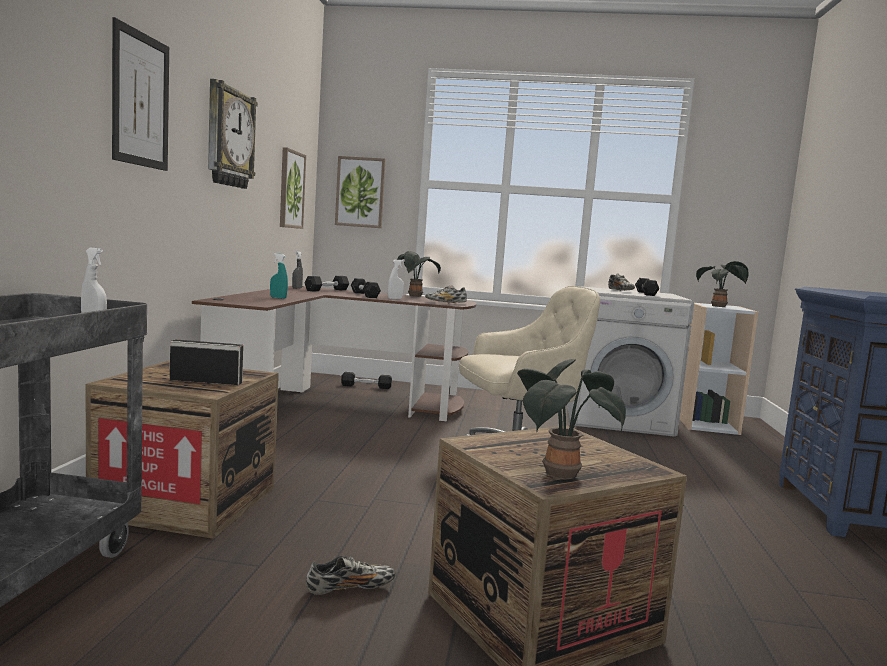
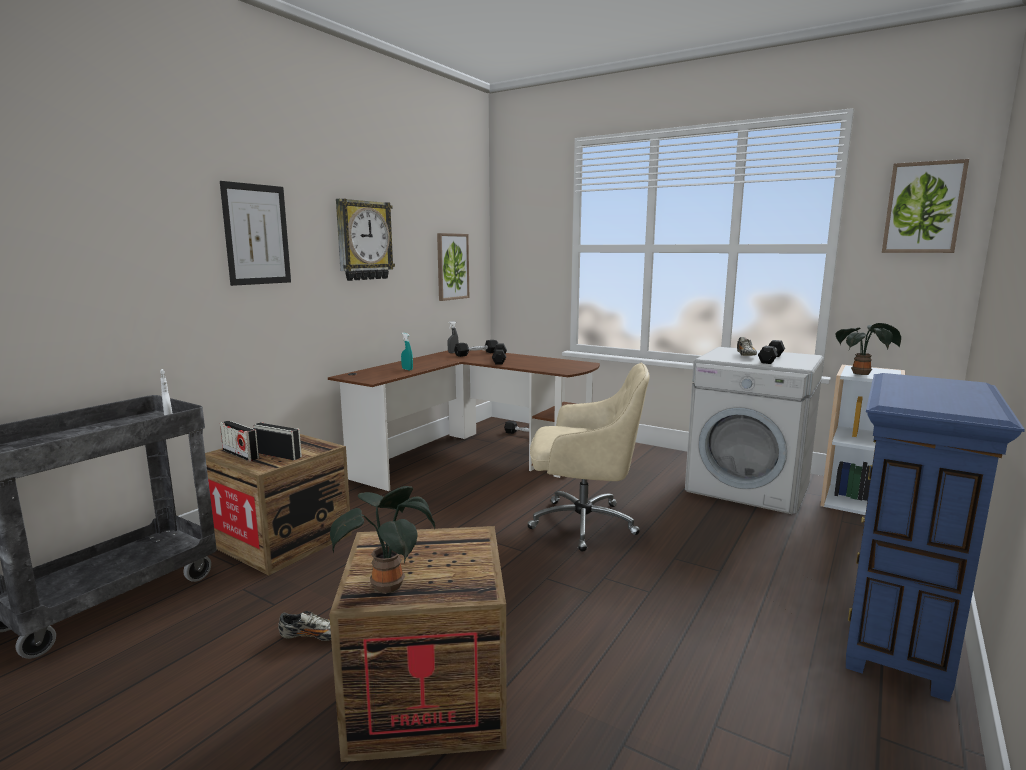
camera: 25 degrees right, 5 degrees up
picture [335,156,386,228] -> picture moved to [882,159,969,253]
white spray bottle [388,260,404,299] -> none
potted plant [397,251,441,297] -> none
shoe [425,285,467,304] -> none
none -> radio [220,421,259,461]

